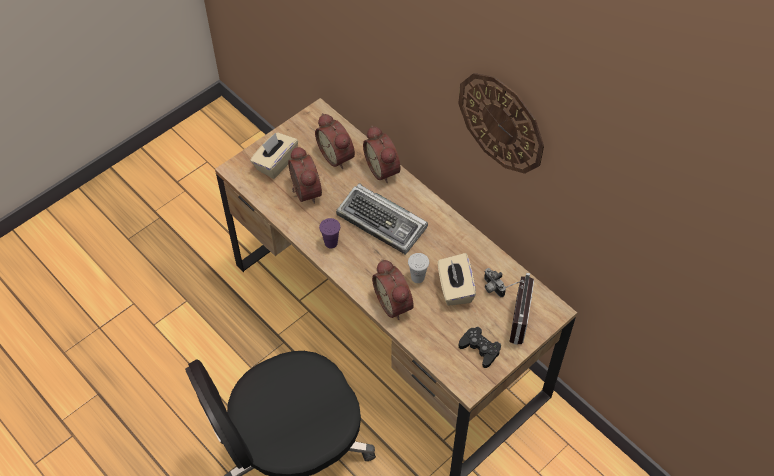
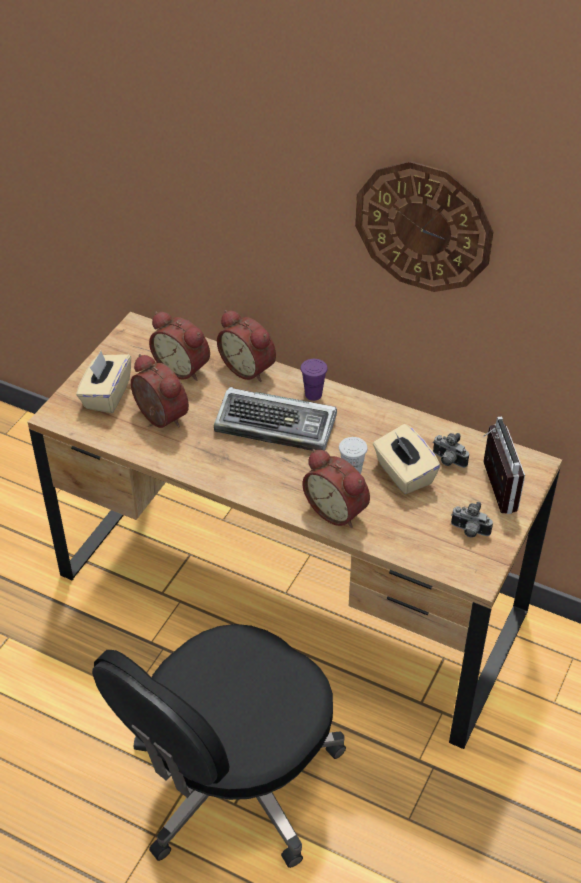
camera: 20 degrees left, 10 degrees down
purple cup [319,218,340,248] -> purple cup moved to [301,359,328,401]
black game controller [458,327,501,368] -> camera [451,502,493,538]

